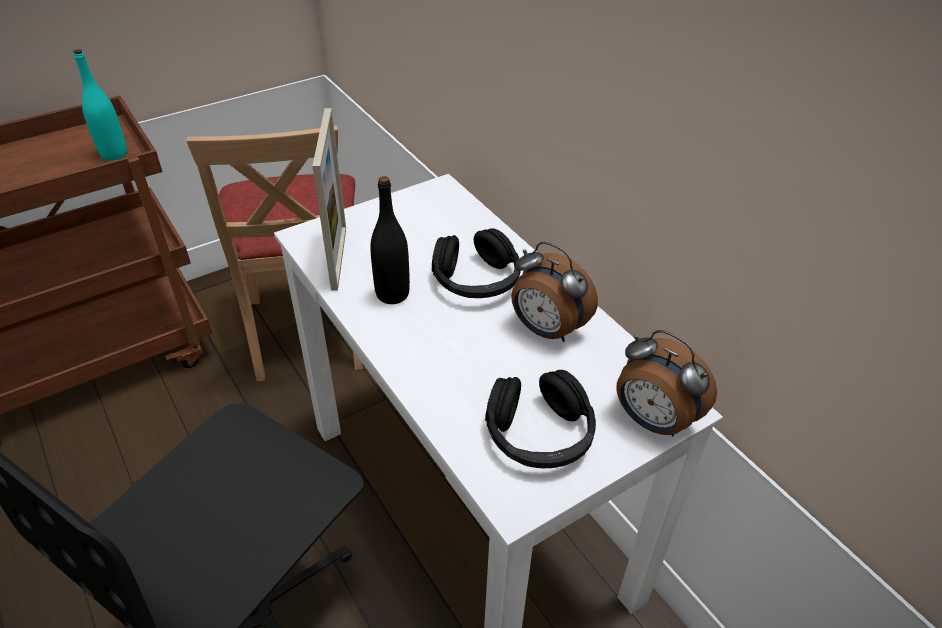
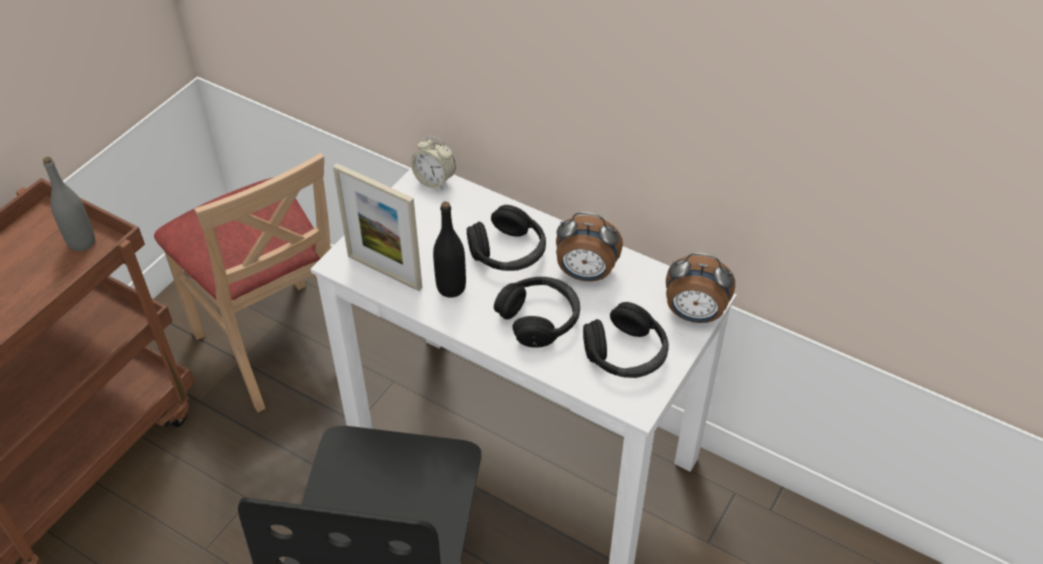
camera: 25 degrees left, 5 degrees up
turquoise bottle [73,49,127,160] -> grey bottle [43,157,95,251]
picture frame [312,108,346,290] -> picture frame turned 150 degrees clockwise [333,163,422,291]
none -> alarm clock [411,136,456,190]
none -> black headphones [494,277,580,348]

